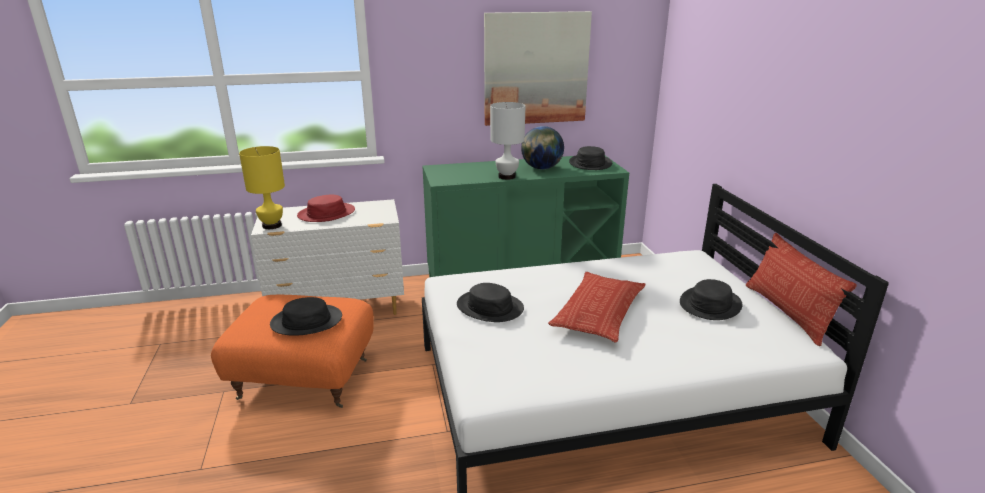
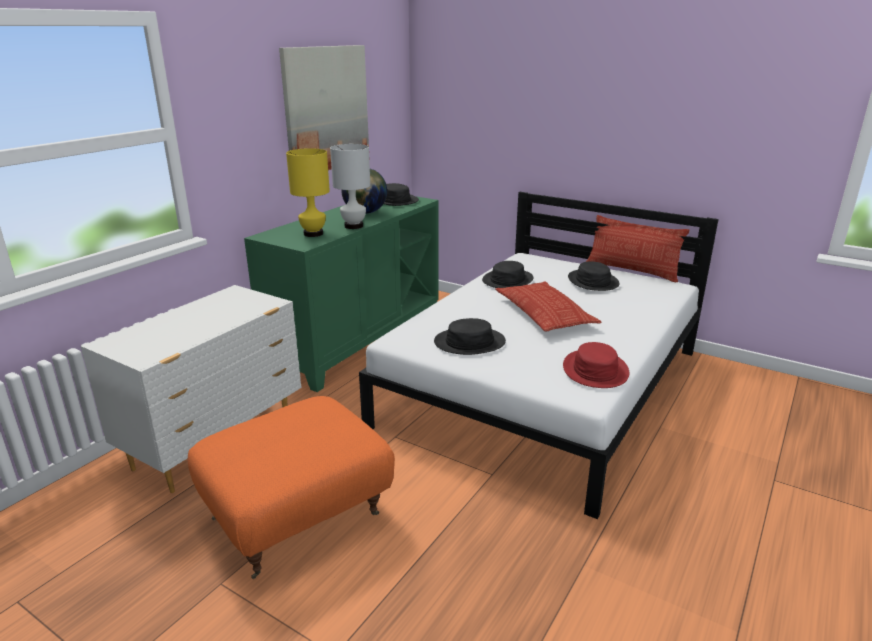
camera: 45 degrees left, 0 degrees up
yellow table lamp [239,146,285,229] -> yellow table lamp moved to [286,148,330,237]
black hat [270,297,342,336] -> black hat moved to [482,261,533,288]
red hat [297,195,355,222] -> red hat moved to [563,342,629,388]

